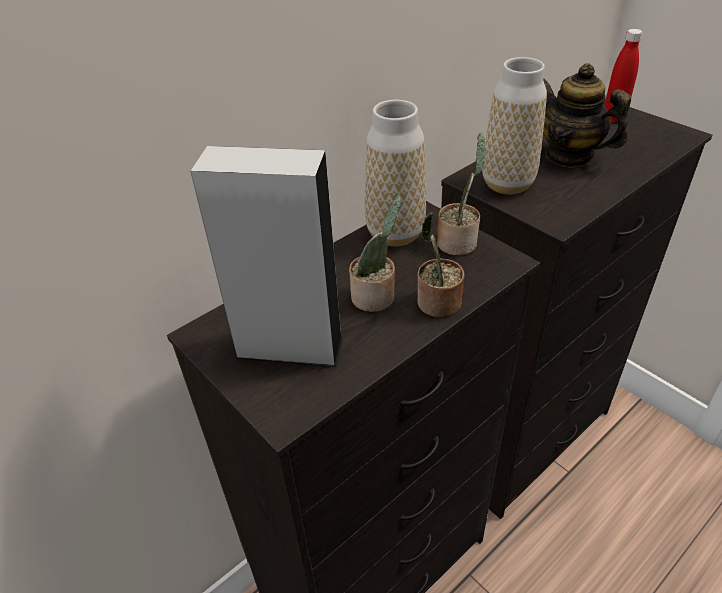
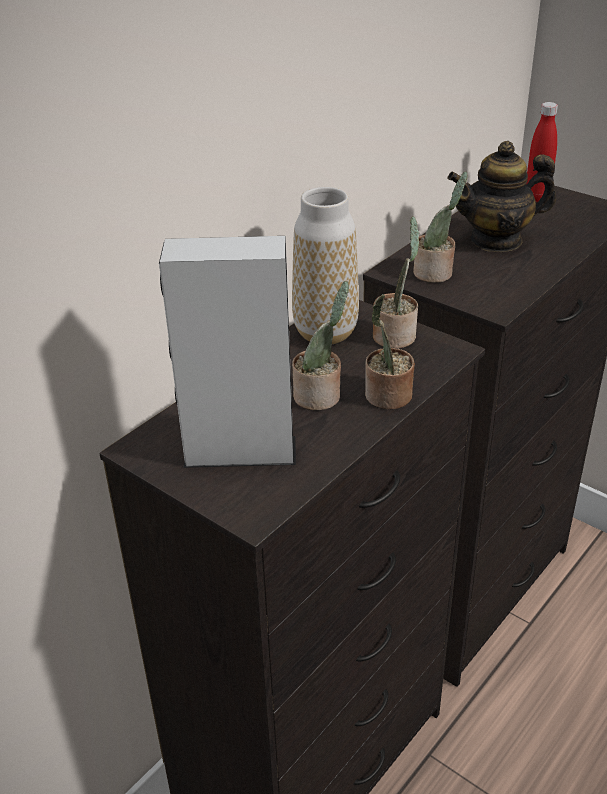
camera: 10 degrees left, 5 degrees down
vase [482,57,547,194] -> potted plant [413,172,468,283]
teapot [543,63,631,167] -> teapot turned 45 degrees counterclockwise [448,141,556,252]

